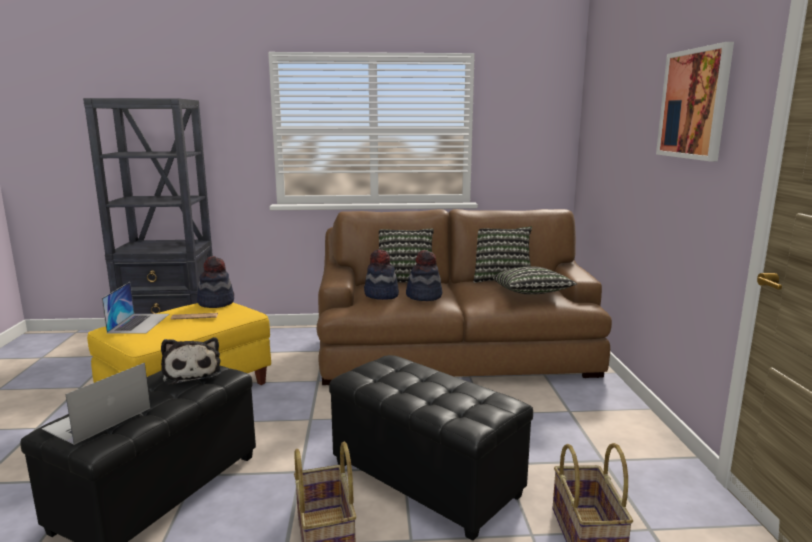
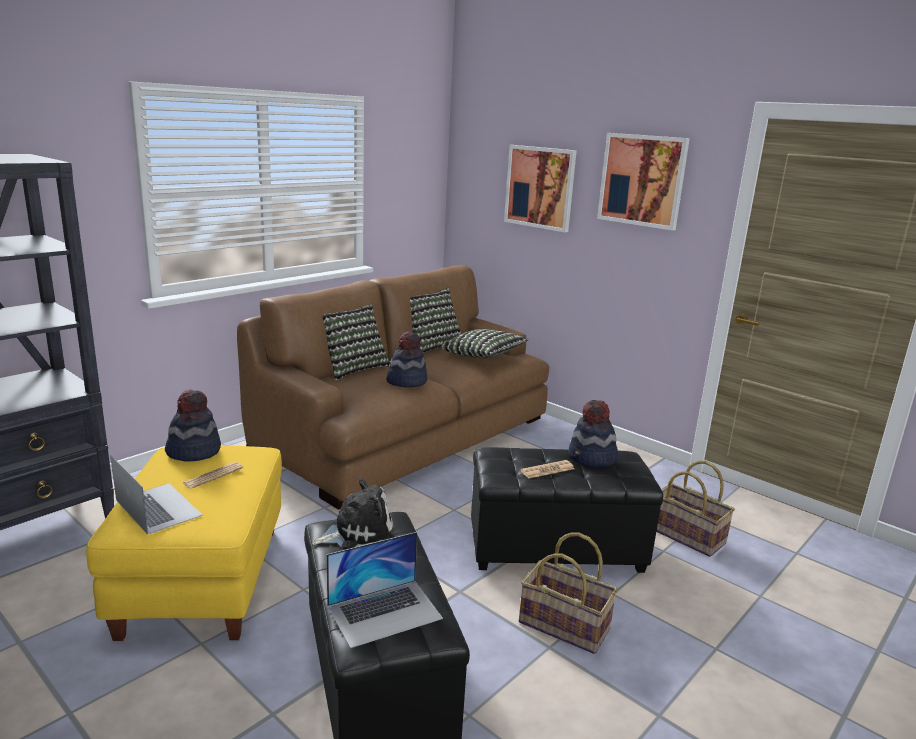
camera: 45 degrees left, 5 degrees up
laptop [42,363,150,445] -> laptop turned 105 degrees counterclockwise [327,532,443,648]
plush toy [161,337,221,385] -> plush toy turned 45 degrees counterclockwise [312,478,394,550]
hat [364,249,399,300] -> hat moved to [568,400,619,467]
none -> picture [504,145,577,232]
none -> newspaper [520,460,574,478]

